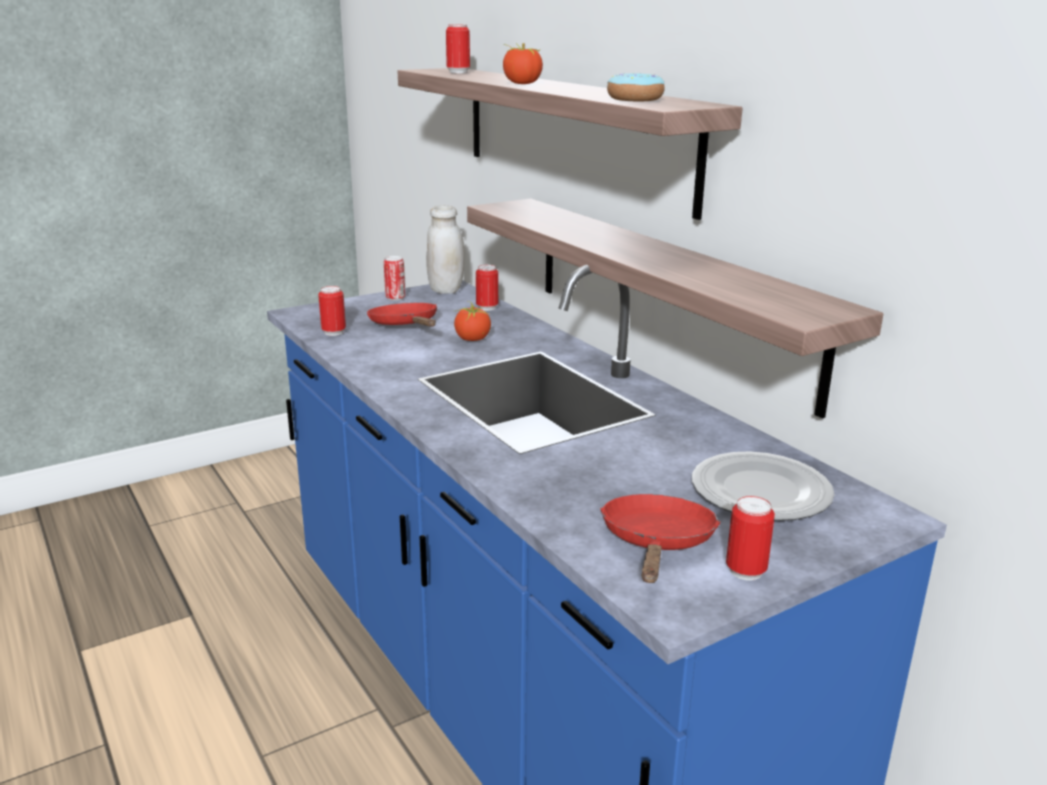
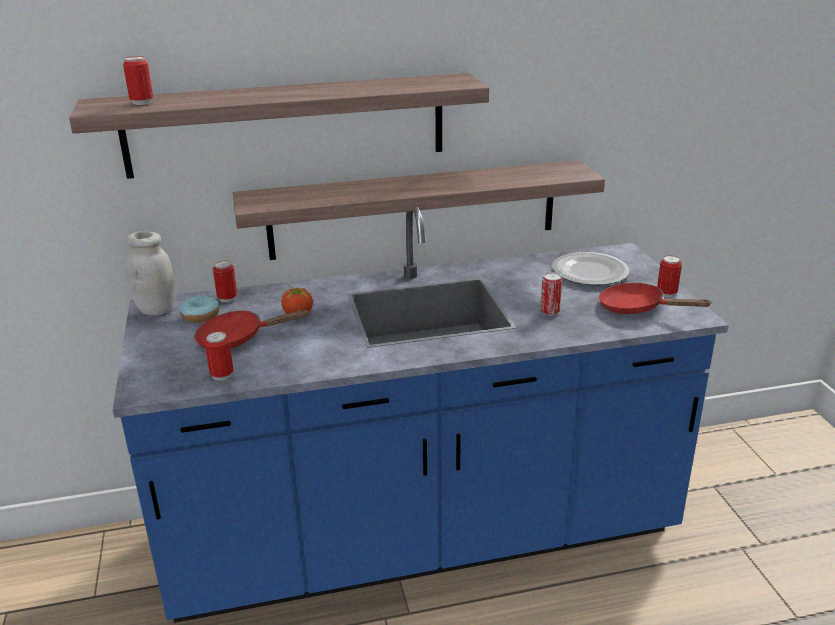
camera: 70 degrees left, 5 degrees up
can [384,256,405,301] -> can moved to [540,272,562,316]
tomato [503,43,543,84] -> none
donut [607,73,665,101] -> donut moved to [180,296,220,323]

